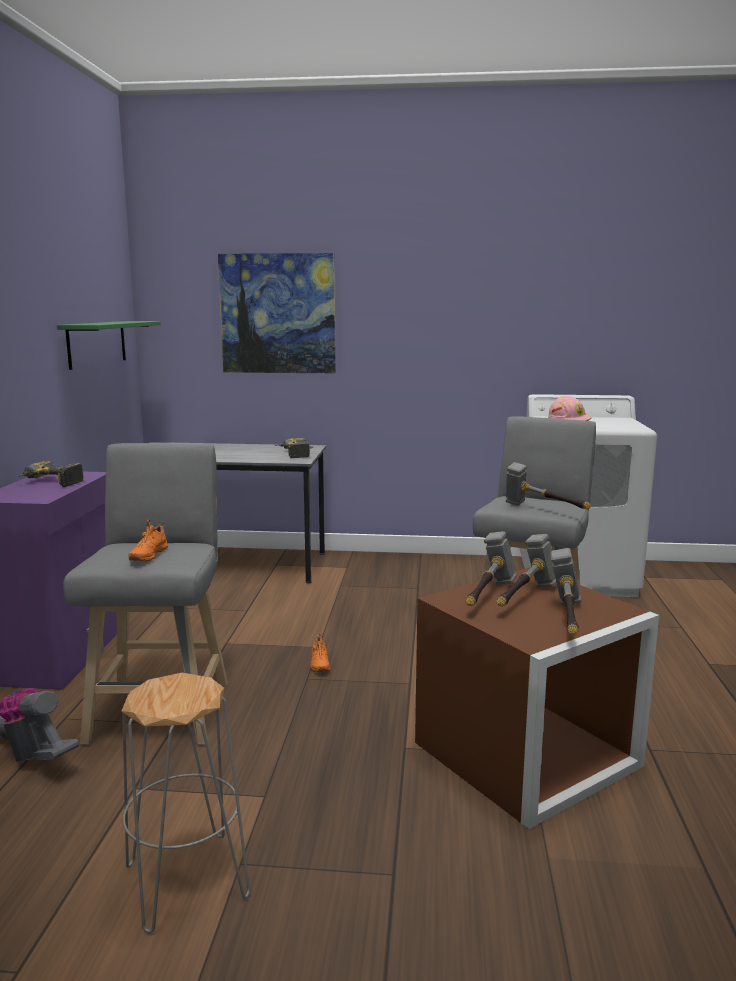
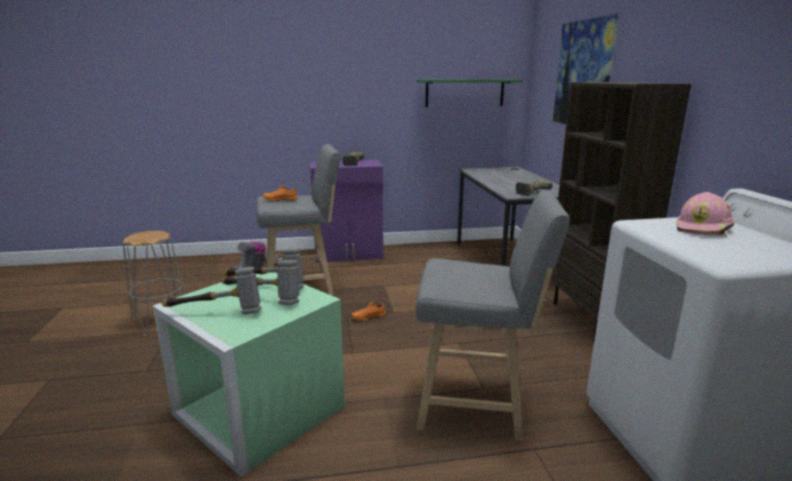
camera: 75 degrees right, 5 degrees up
brown storage box [415,567,659,829] -> green storage box [153,272,345,477]
hammer [506,462,591,509] -> none
none -> brown bookcase [550,82,691,342]

